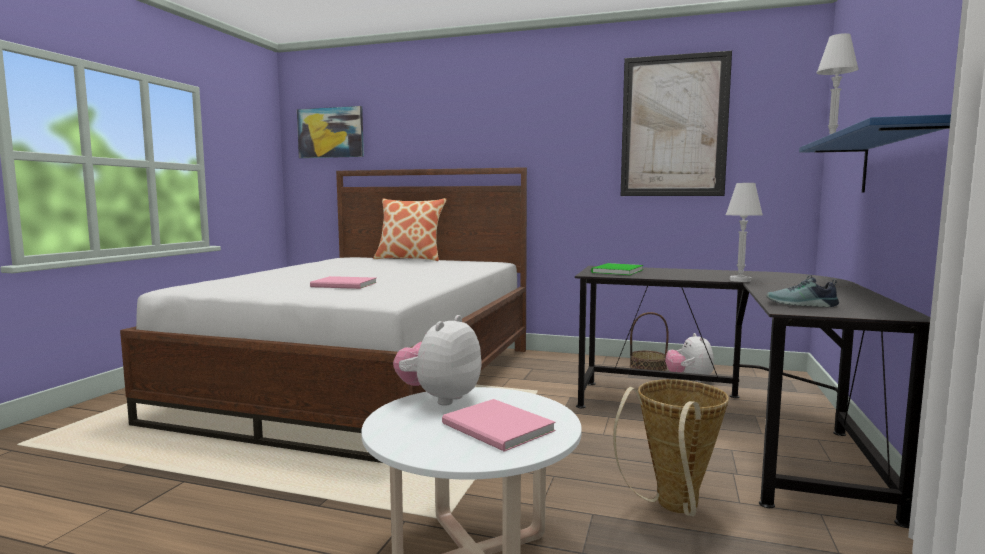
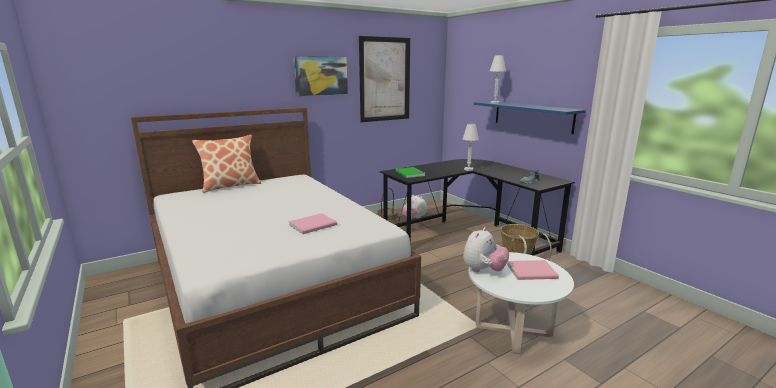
camera: 50 degrees left, 10 degrees up
picture [297,106,364,158] -> picture moved to [293,56,348,96]
plush toy [393,315,482,406] -> plush toy turned 120 degrees counterclockwise [463,227,509,272]

